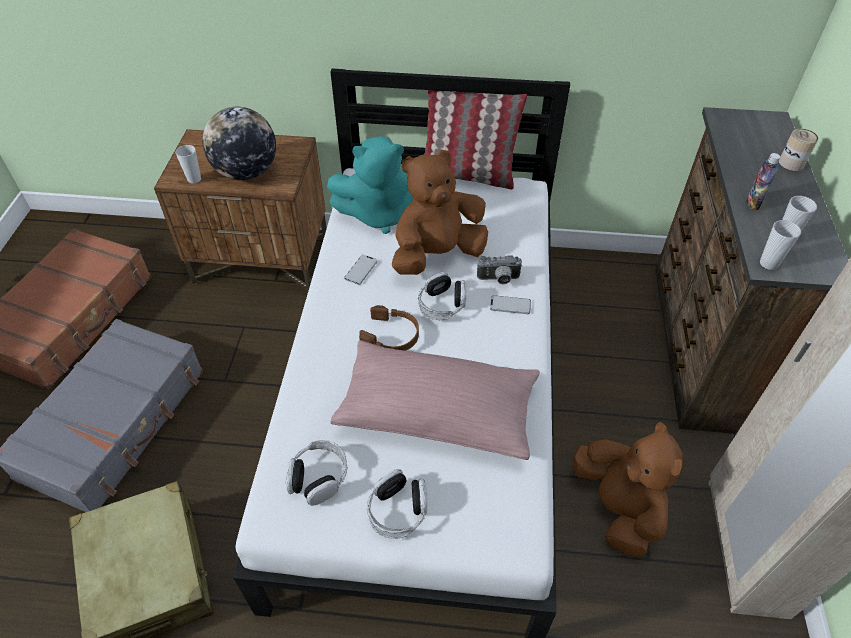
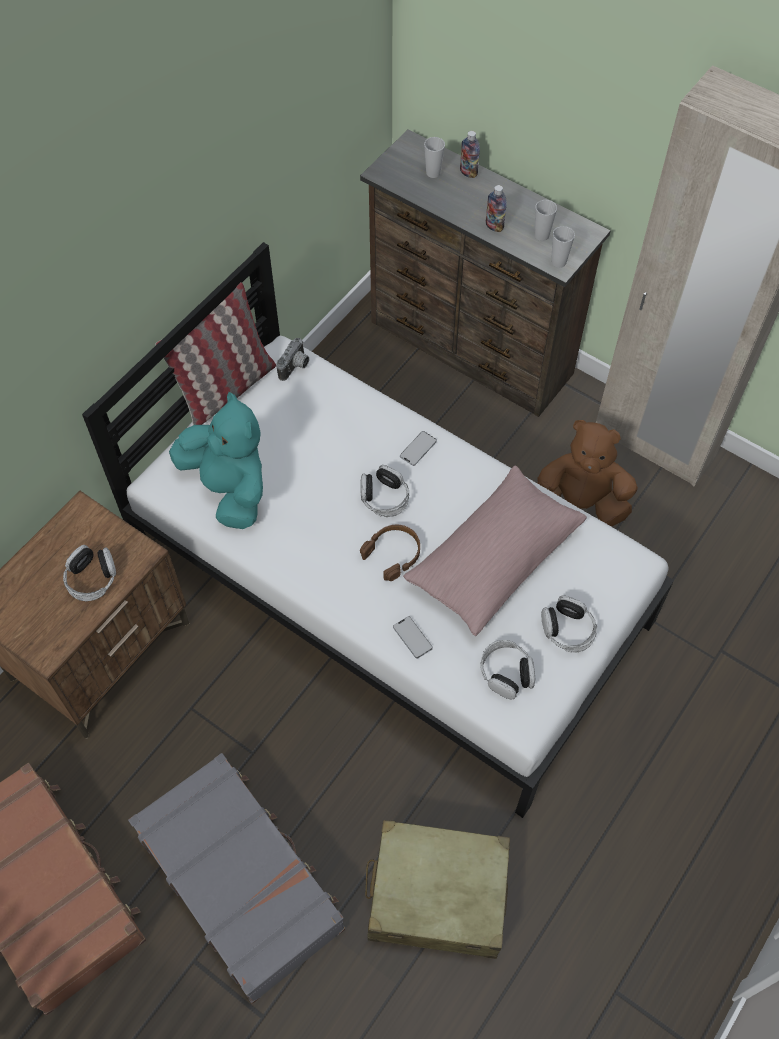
camera: 60 degrees left, 10 degrees up
cup [175,145,201,183] -> cup moved to [424,137,445,178]
globe [202,107,276,180] -> headphones [63,545,116,601]
turquoise plush toy [327,136,414,234] -> turquoise plush toy turned 60 degrees counterclockwise [169,392,263,529]
phone [344,255,378,285] -> phone moved to [393,616,433,659]
brown plush toy [392,150,488,275] -> none
camera [477,256,522,285] -> camera moved to [276,338,309,381]
can [779,129,818,171] -> bottle [460,131,480,178]

